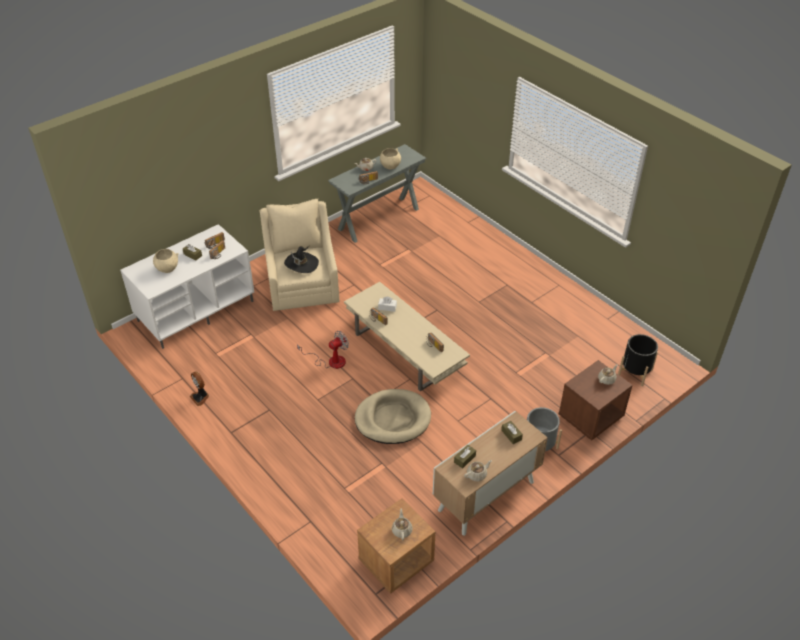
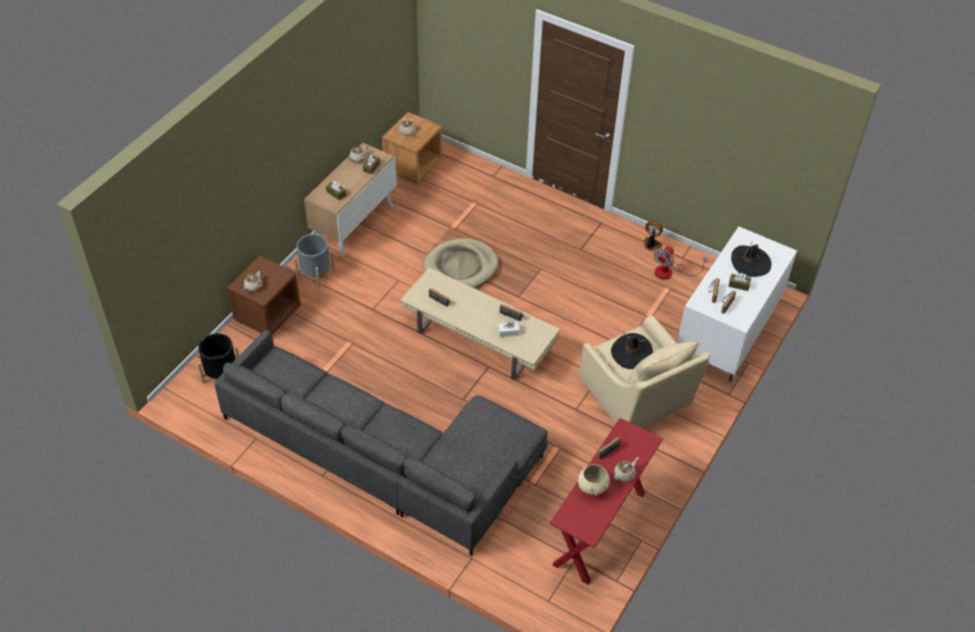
camera: 160 degrees right, 5 degrees up
beige bowl [153,249,178,273] -> black hat [731,242,771,277]
fan [297,331,349,369] -> fan moved to [654,246,708,280]
grey console table [328,144,427,243] -> red console table [549,418,663,585]
none -> grey sofa [214,330,548,556]

